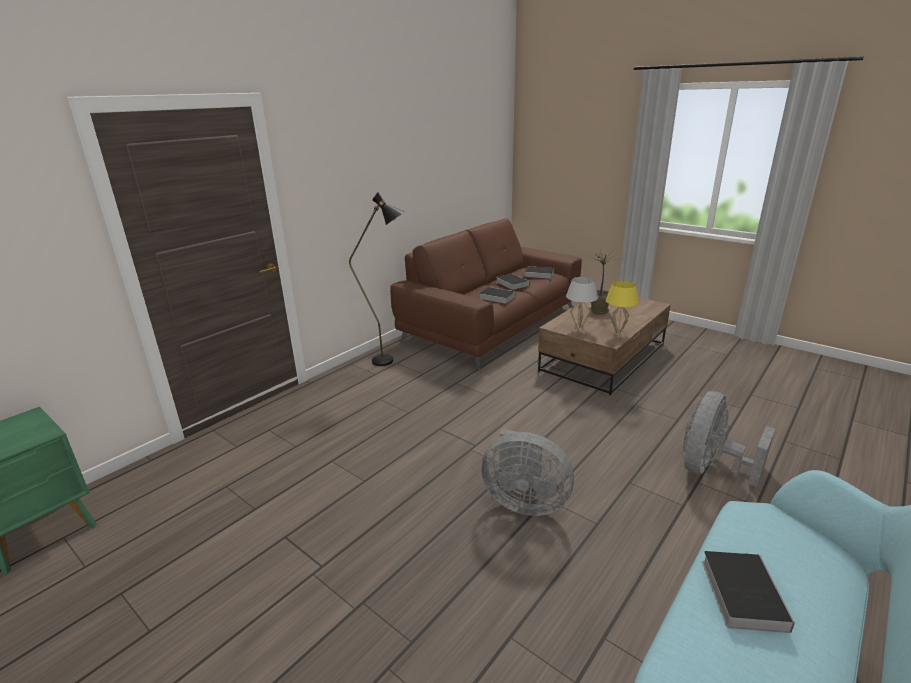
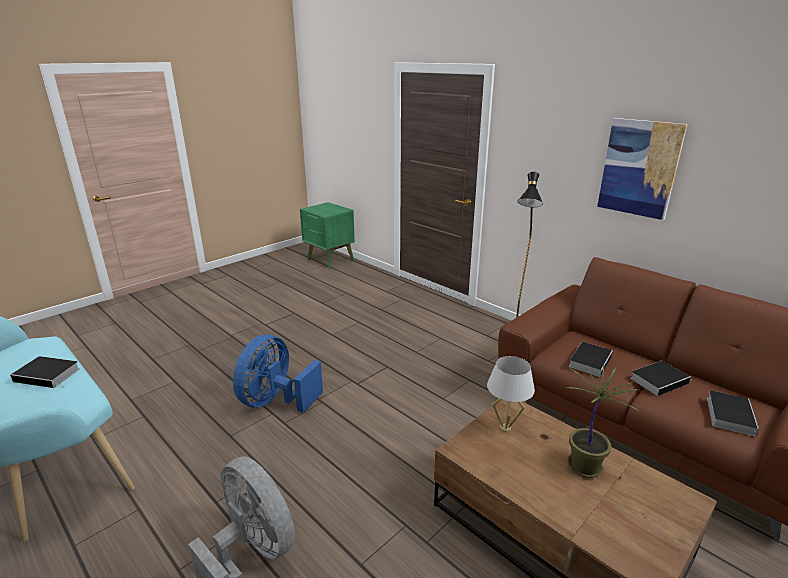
camera: 95 degrees right, 0 degrees up
grey fan [481,429,574,516] -> blue fan [233,334,323,413]
yellow table lamp [606,281,639,335] -> none
none -> picture [597,118,688,220]

